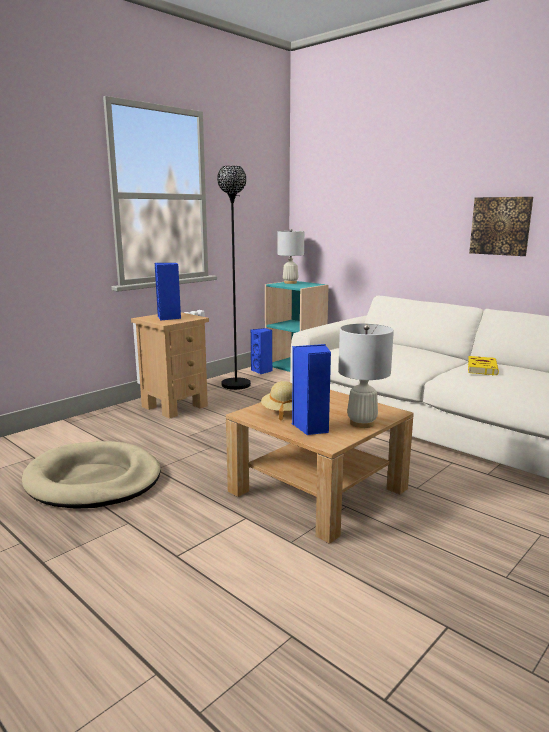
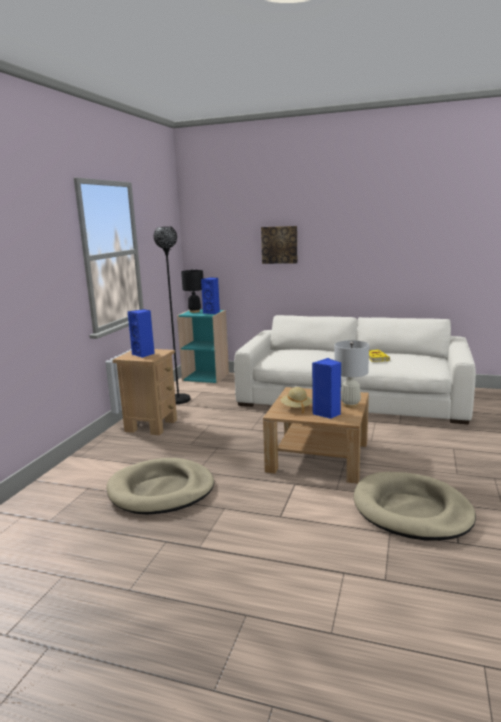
camera: 25 degrees left, 0 degrees up
blue speaker [251,328,272,374] -> blue speaker moved to [201,278,220,314]
white table lamp [277,229,304,284] -> black table lamp [181,269,203,313]
picture [469,197,533,256] -> picture moved to [261,226,297,264]
none -> beige dog bed [354,472,476,541]

